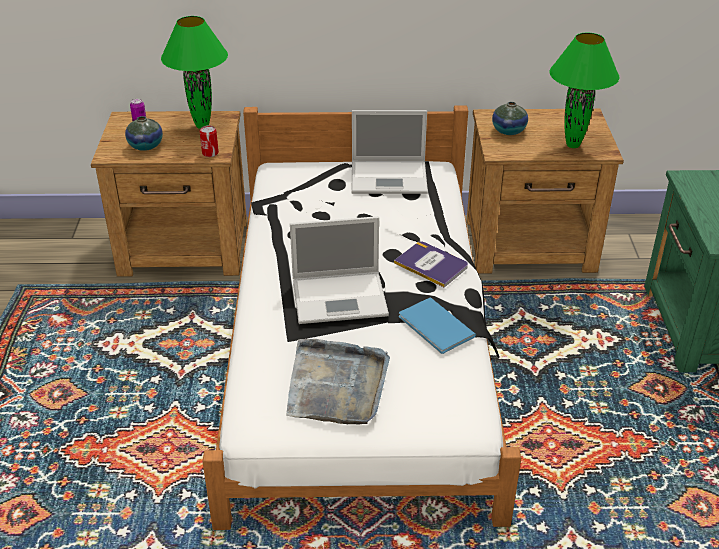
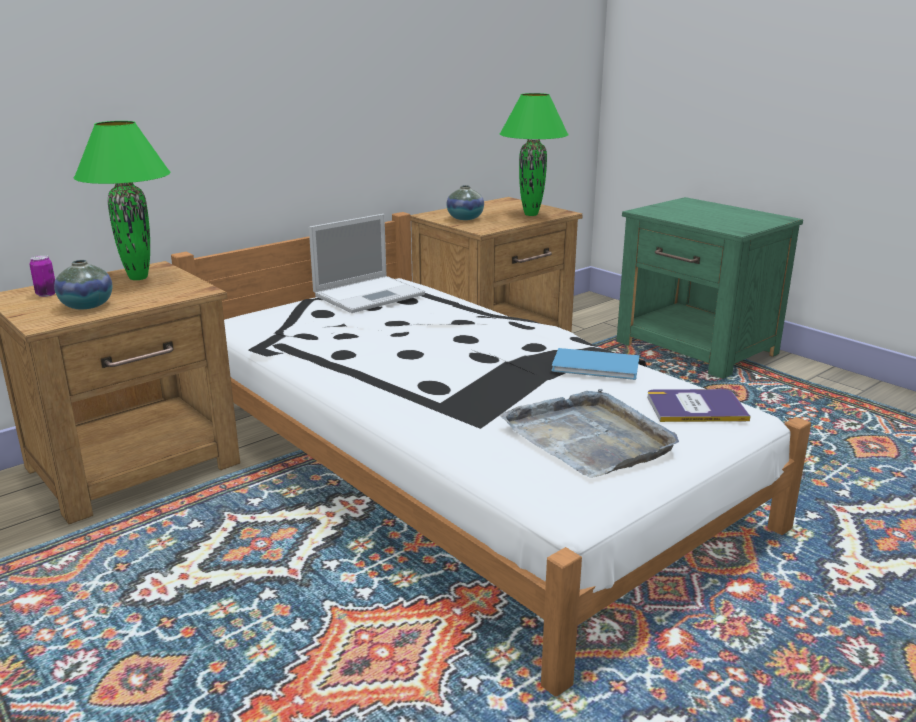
camera: 40 degrees left, 15 degrees down
can [200,125,219,157] -> none
laptop [290,216,389,324] -> none
book [394,241,468,288] -> book moved to [647,389,750,422]

